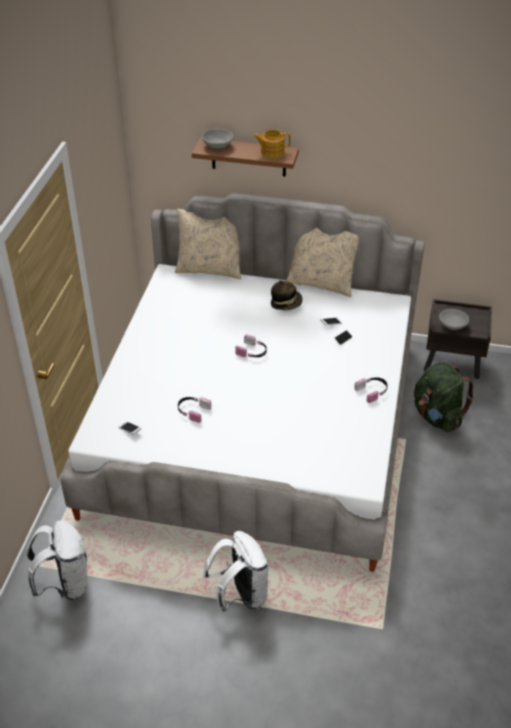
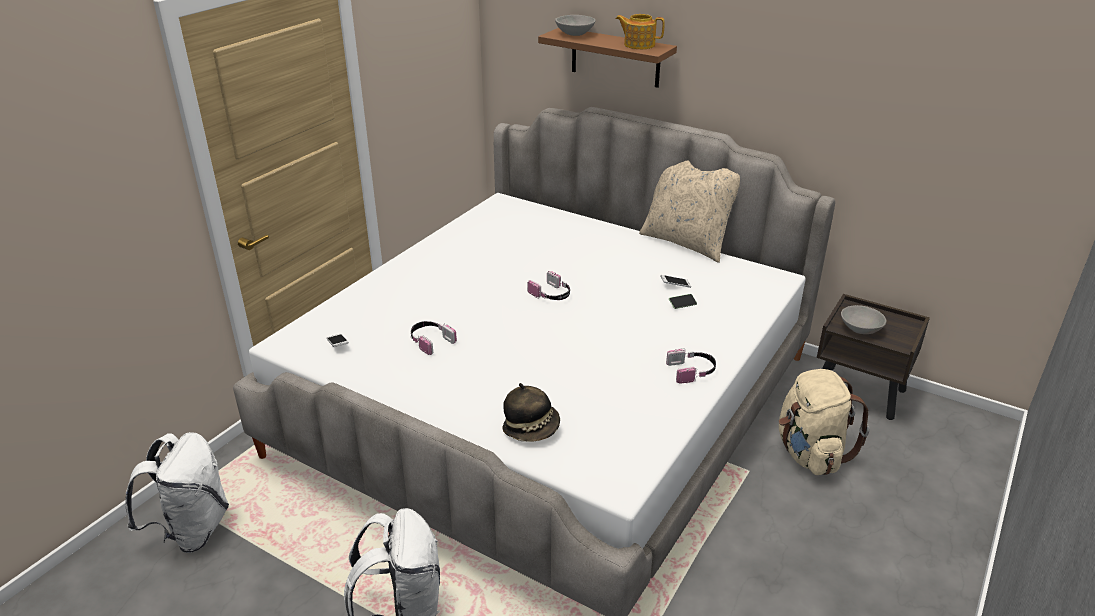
camera: 20 degrees right, 10 degrees down
beige pillow [175,209,241,279] -> none
hat [271,280,303,311] -> hat moved to [503,383,560,442]
green backpack [414,362,474,432] -> beige backpack [779,369,870,475]

